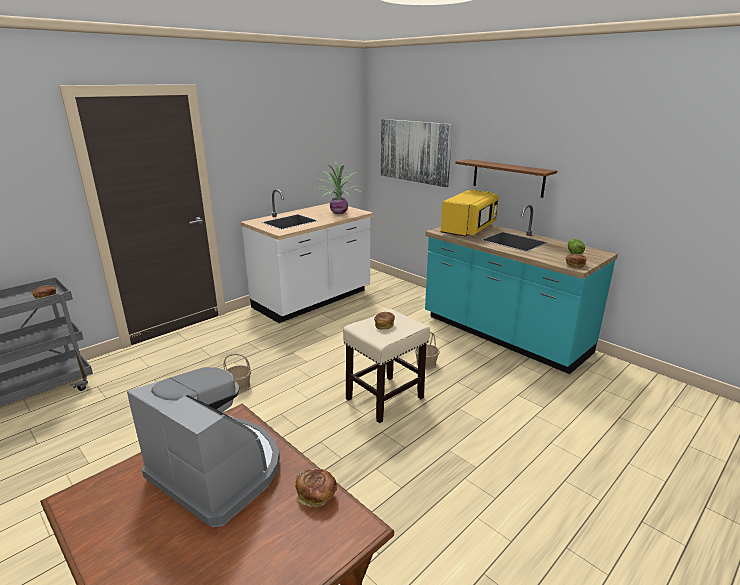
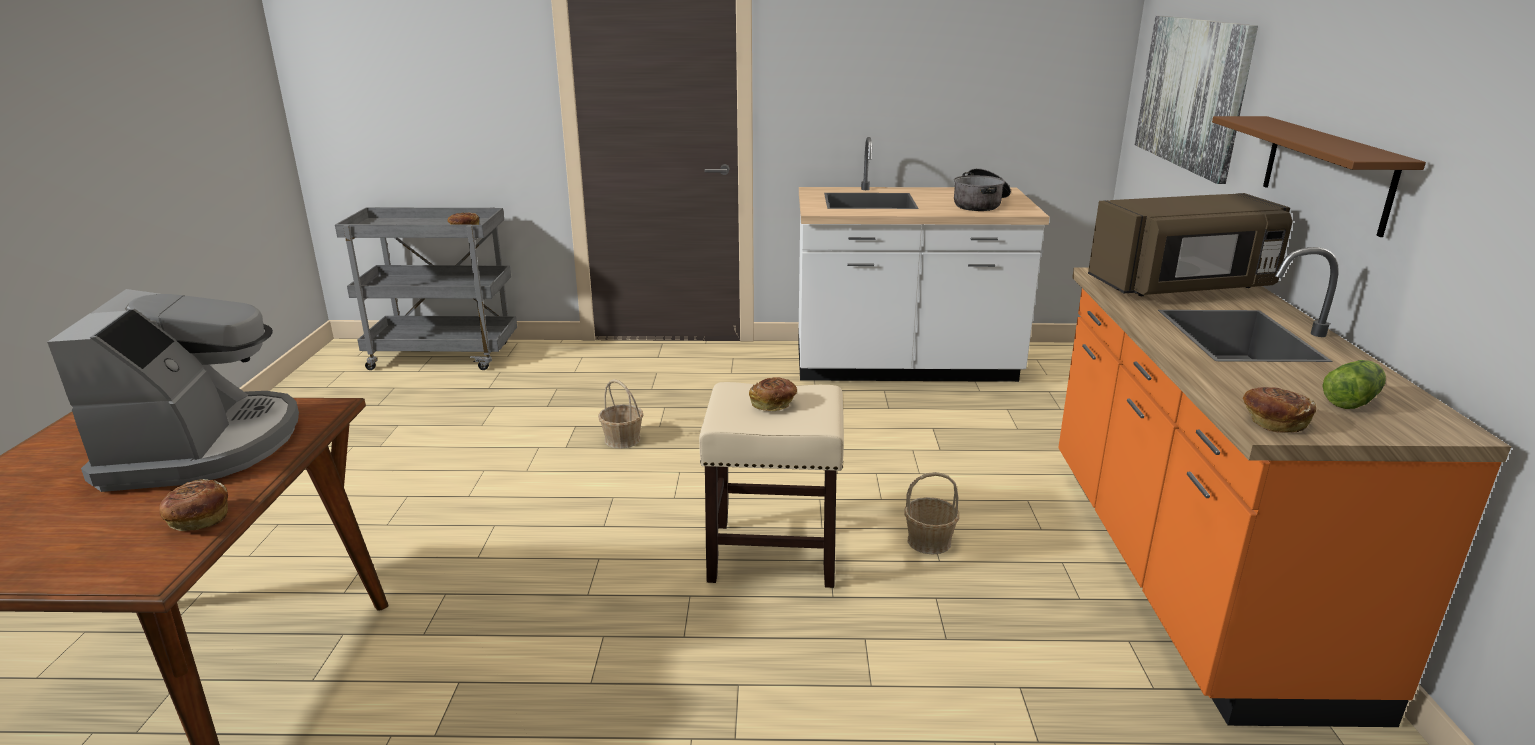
camera: 45 degrees right, 0 degrees up
potted plant [315,161,363,214] -> cooking pot [954,168,1011,211]
turquoise counter [425,205,618,374] -> orange counter [1058,247,1511,727]
yellow microwave [440,189,499,237] -> brown microwave [1088,193,1293,296]

